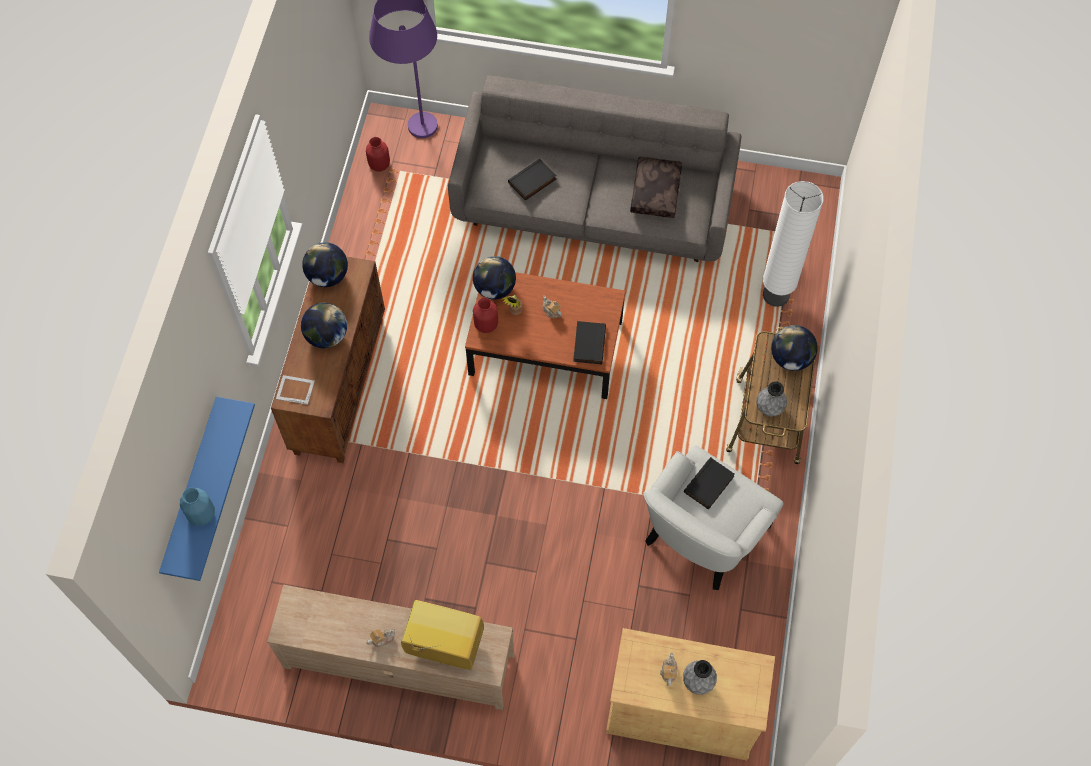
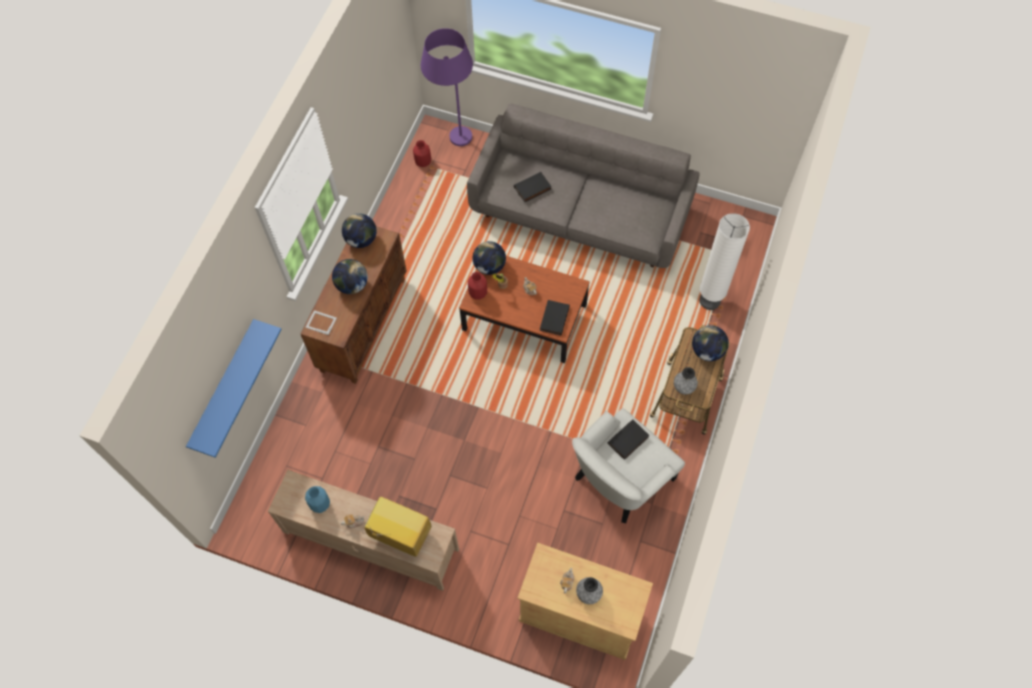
camera: 10 degrees right, 0 degrees up
blue vase [180,488,215,526] -> blue vase moved to [305,486,330,513]
brown pillow [630,157,682,218] -> none

